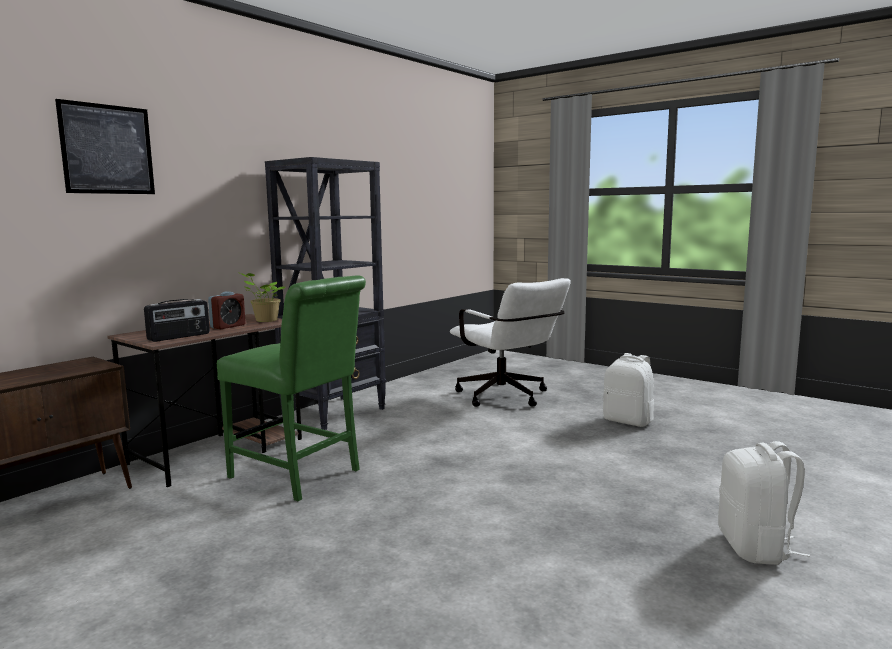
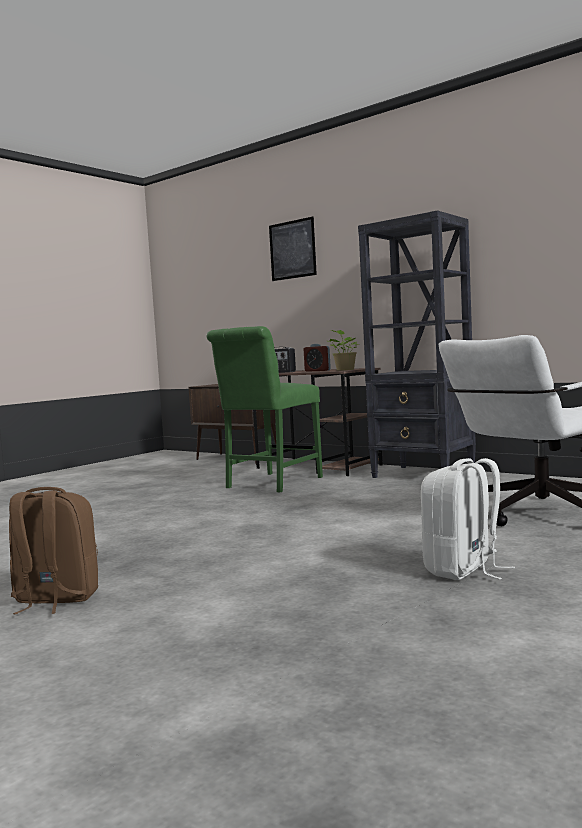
camera: 90 degrees right, 5 degrees down
white backpack [718,441,810,565] -> brown backpack [9,487,98,615]

